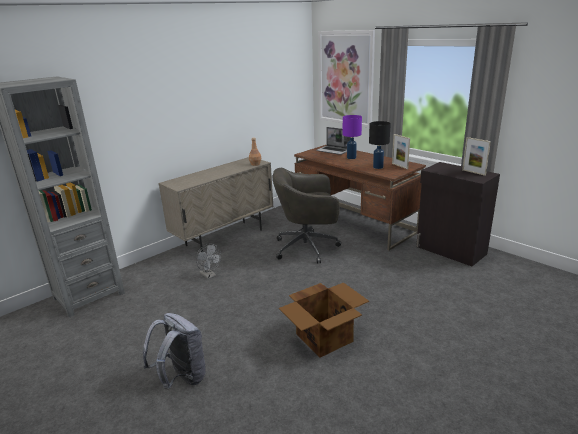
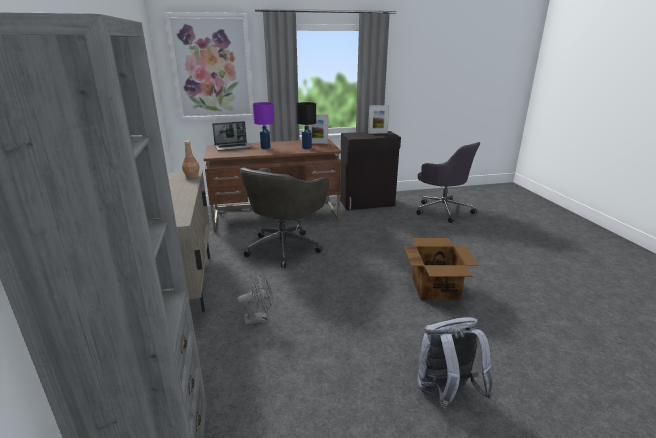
camera: 60 degrees left, 0 degrees up
none -> grey office chair [417,142,480,223]

